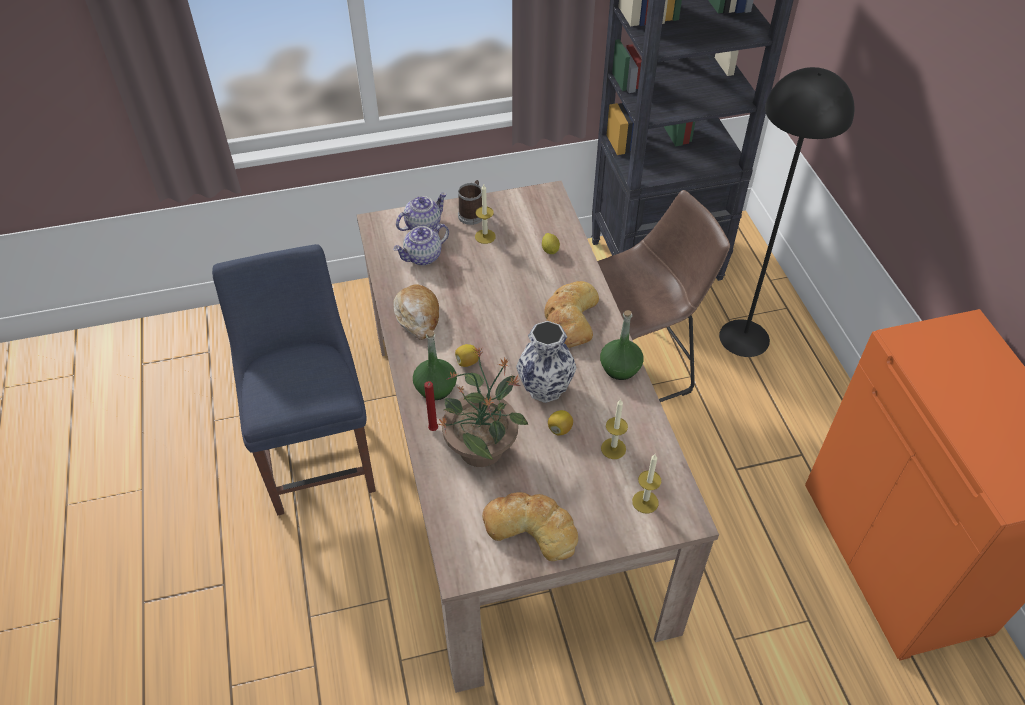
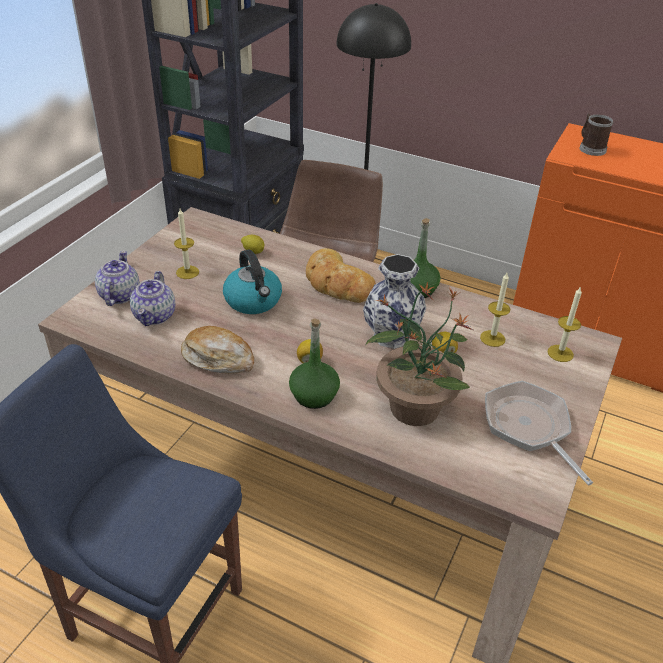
camera: 50 degrees left, 10 degrees down
red candle [424,381,438,431] -> none
mug [458,180,482,225] -> mug moved to [580,113,614,156]
bread [482,492,578,561] -> frying pan [485,381,593,486]
none -> kettle [223,249,282,314]

